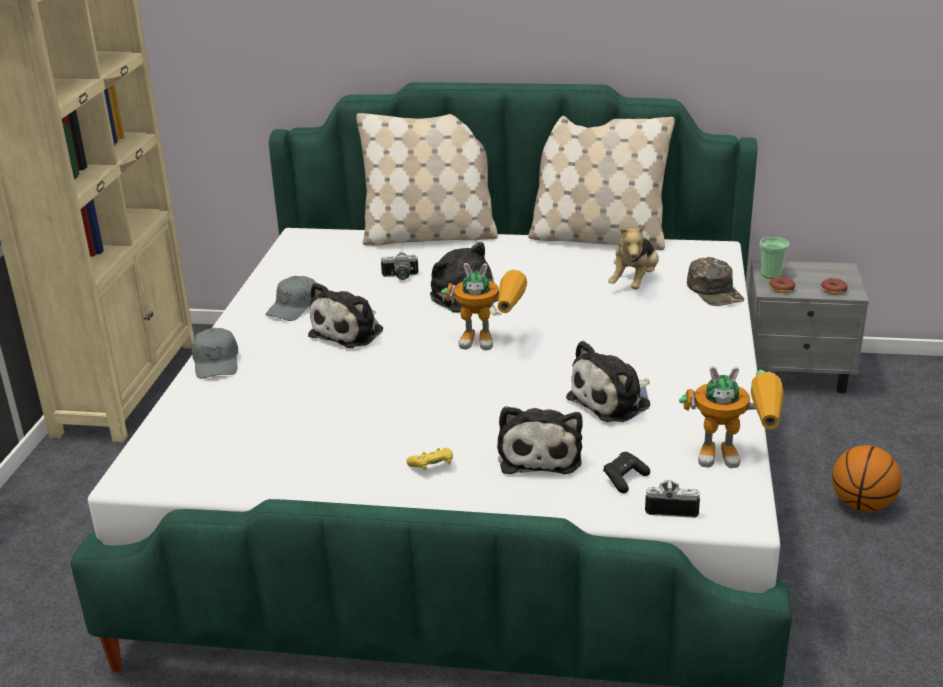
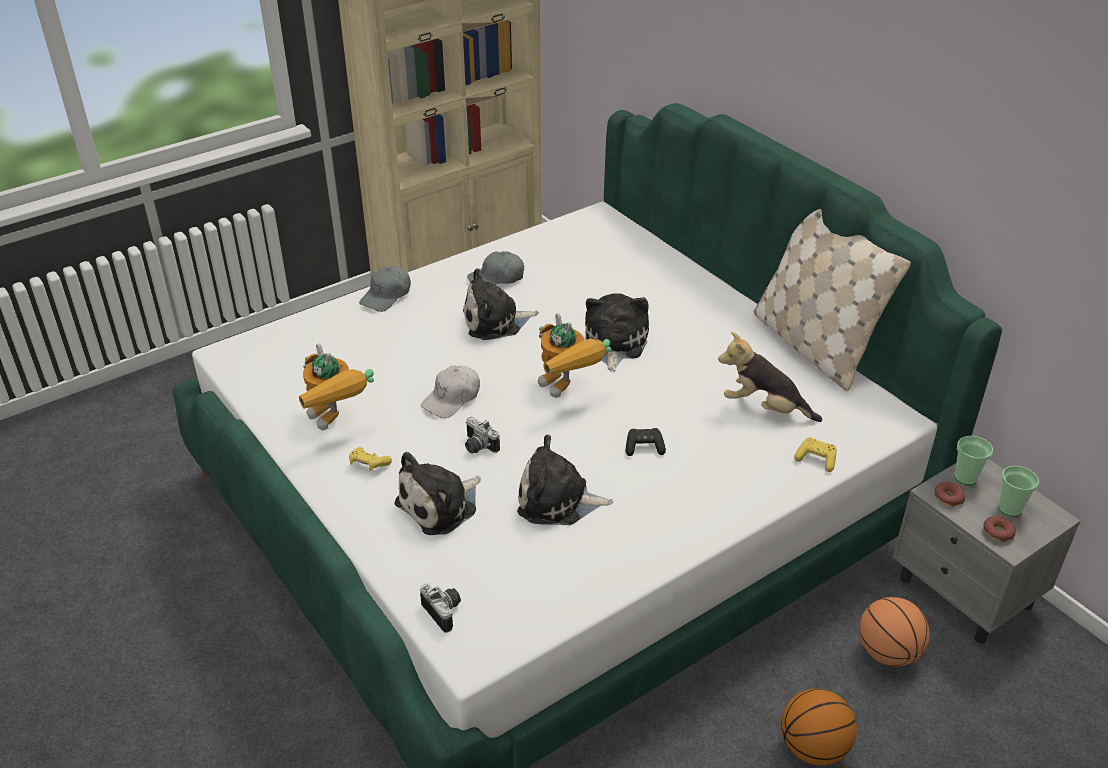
camera: 45 degrees right, 10 degrees up
beige pillow [356,113,498,246] -> none
camera [381,251,419,280] -> camera moved to [465,417,500,454]
black game controller [603,452,650,493] -> black game controller moved to [626,428,666,456]
plush toy [608,224,659,290] -> plush toy turned 45 degrees clockwise [718,332,822,422]
toy robot [679,366,784,468] -> toy robot moved to [299,343,374,430]
green cap [687,257,744,306] -> yellow game controller [794,437,837,472]
none -> white cap [421,365,480,418]
none -> basketball [859,597,930,666]
none -> cup [998,466,1039,517]

